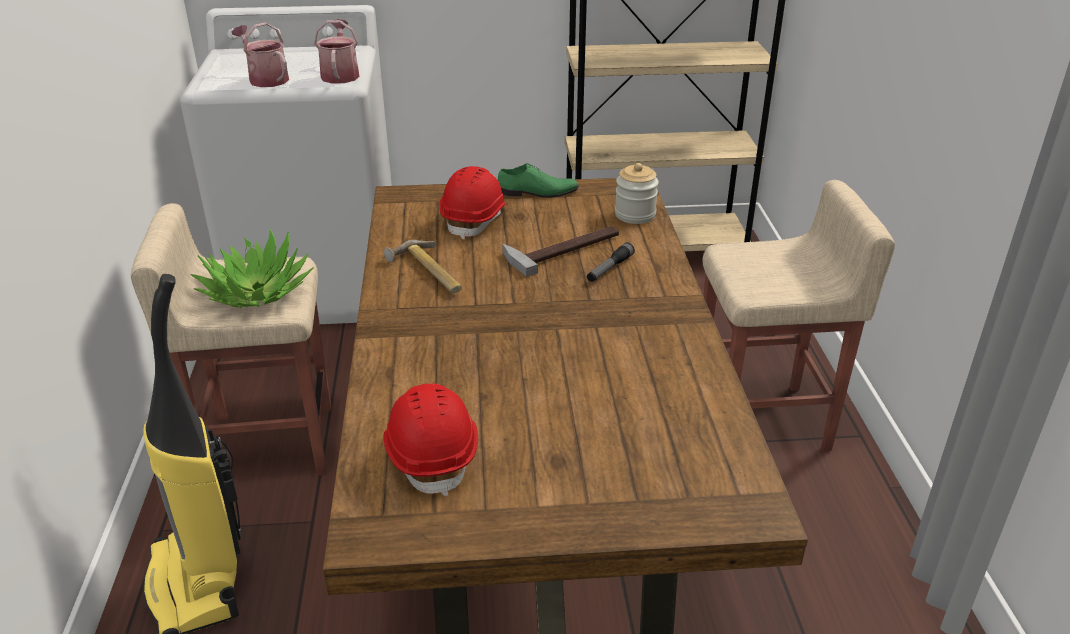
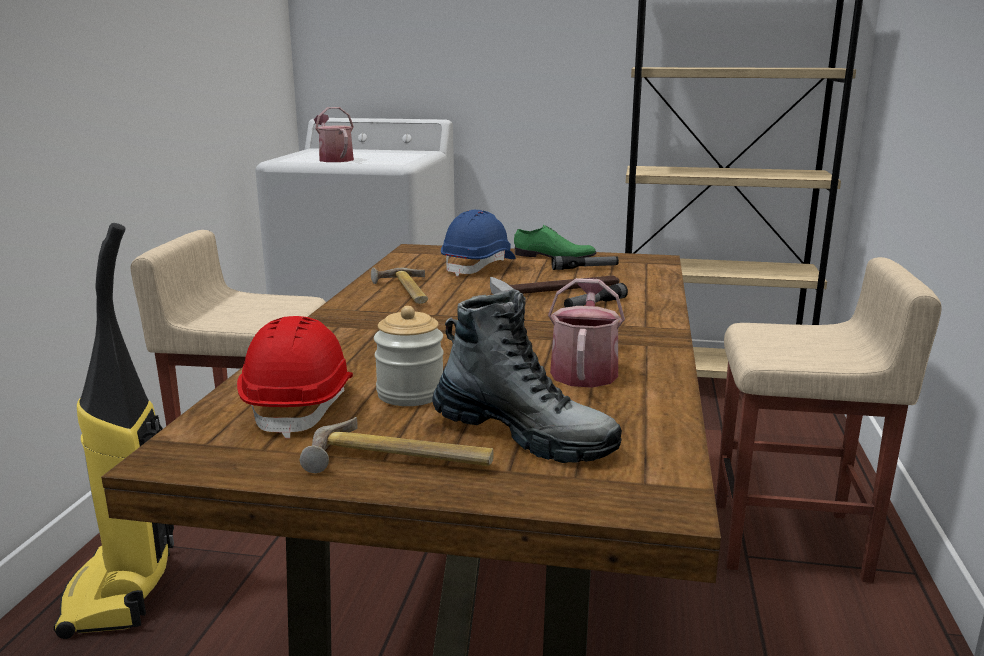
camera: 15 degrees right, 15 degrees down
potted plant [190,229,314,308] -> none
watering can [314,19,360,84] -> watering can moved to [548,278,625,388]
red hard hat [439,166,507,240] -> blue hard hat [441,210,516,277]
jar [615,163,659,224] -> jar moved to [374,306,444,406]
none -> hammer [299,417,494,473]
none -> boot [432,289,622,463]
none -> flashlight [551,256,619,270]

